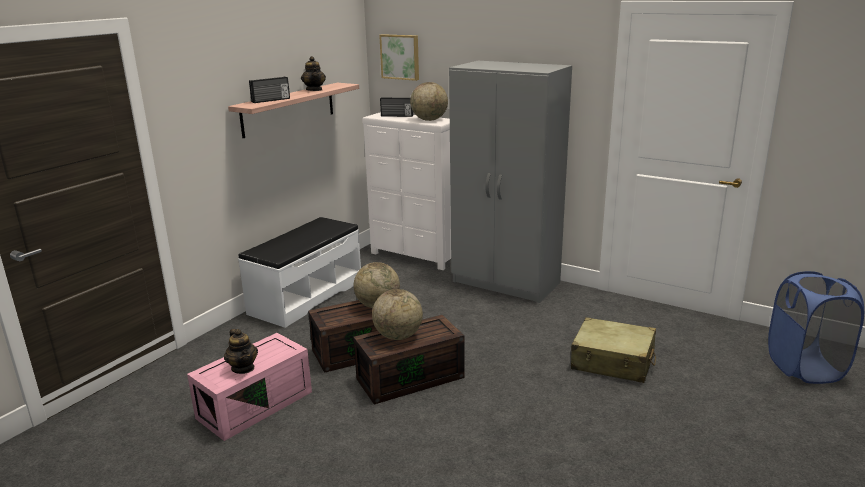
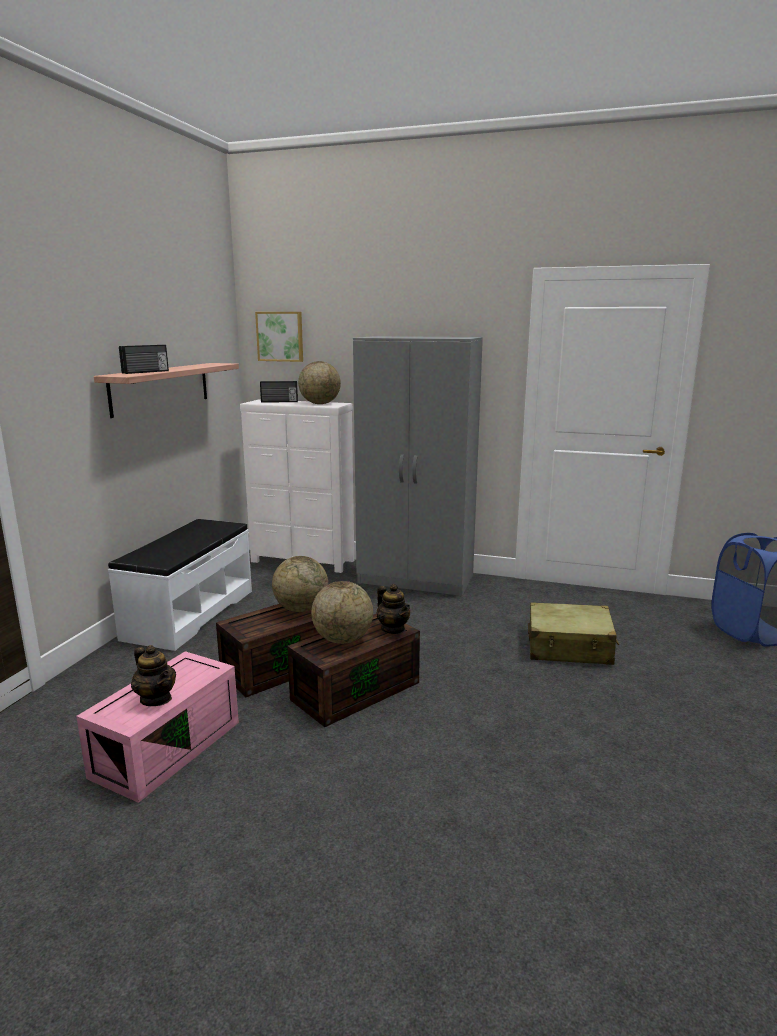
camera: 15 degrees left, 5 degrees down
teapot [301,56,326,91] -> teapot moved to [377,584,410,634]

